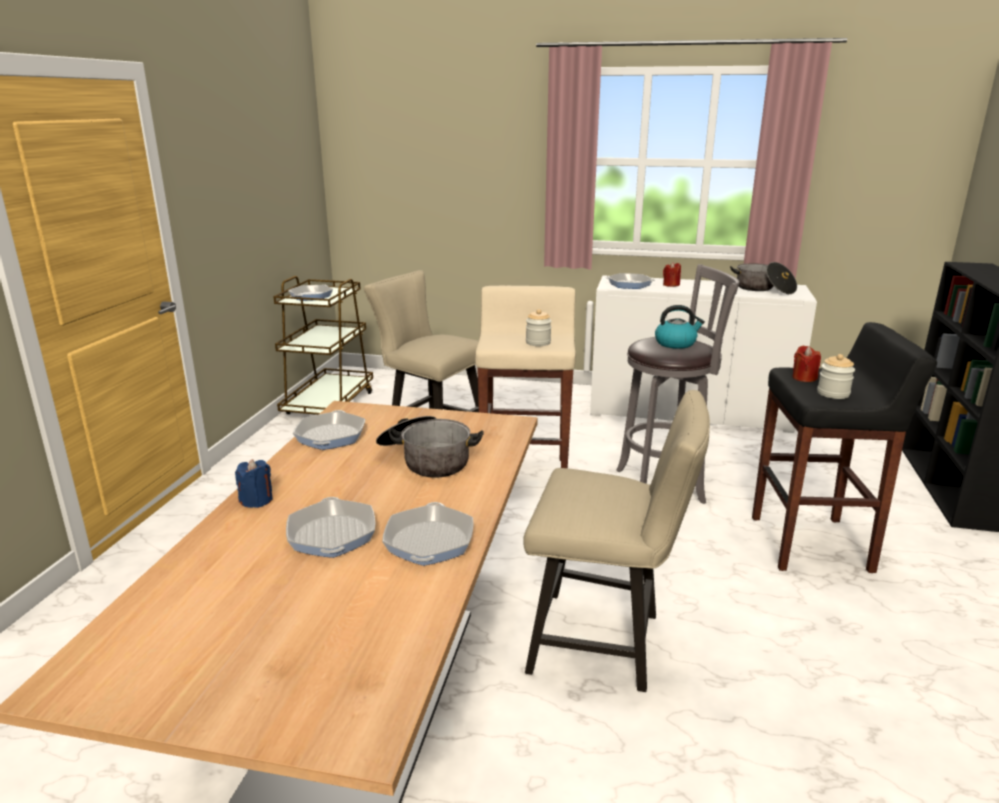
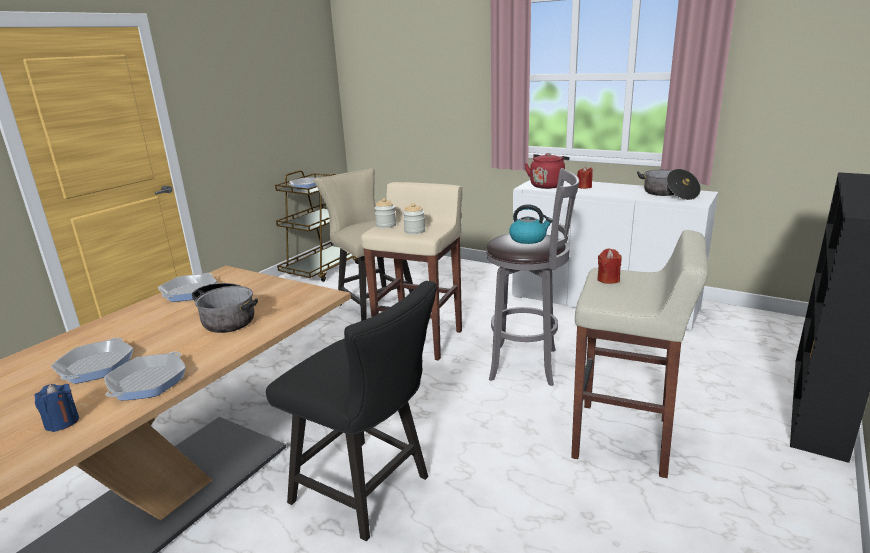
camera: 20 degrees right, 0 degrees up
blue candle [235,459,273,508] -> blue candle moved to [34,384,79,432]
beige chair [524,390,710,692] -> black chair [266,281,437,541]
frying pan [605,273,655,289] -> red kettle [525,153,570,189]
black stool [752,322,937,573] -> beige stool [571,230,708,478]
jar [817,354,855,399] -> jar moved to [374,198,396,228]

